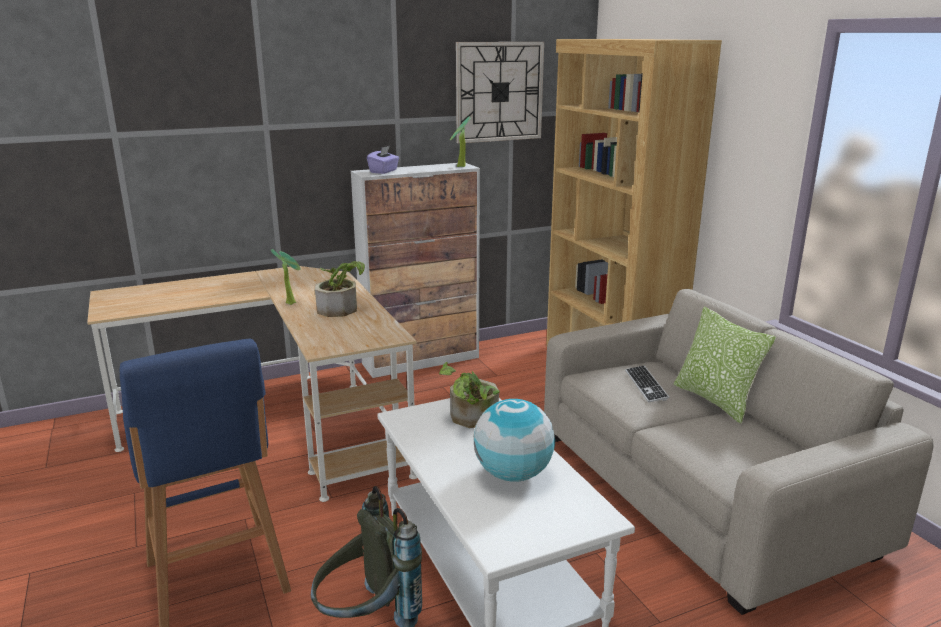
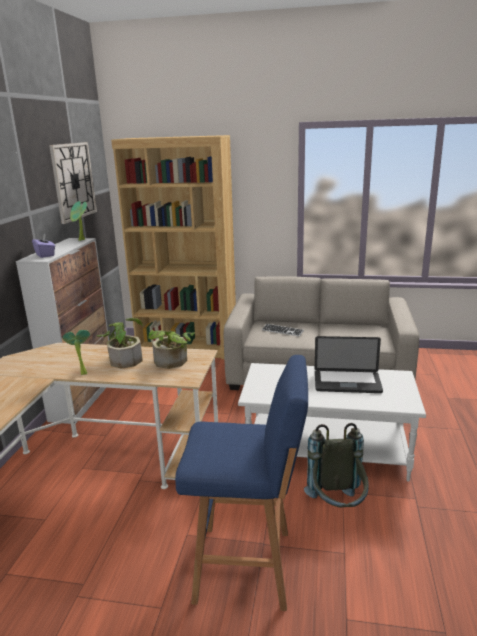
camera: 55 degrees left, 0 degrees up
potted plant [439,362,500,428] -> potted plant moved to [148,330,195,369]
globe [474,399,555,482] -> laptop [315,336,383,393]
pillow [673,307,776,424] -> none

